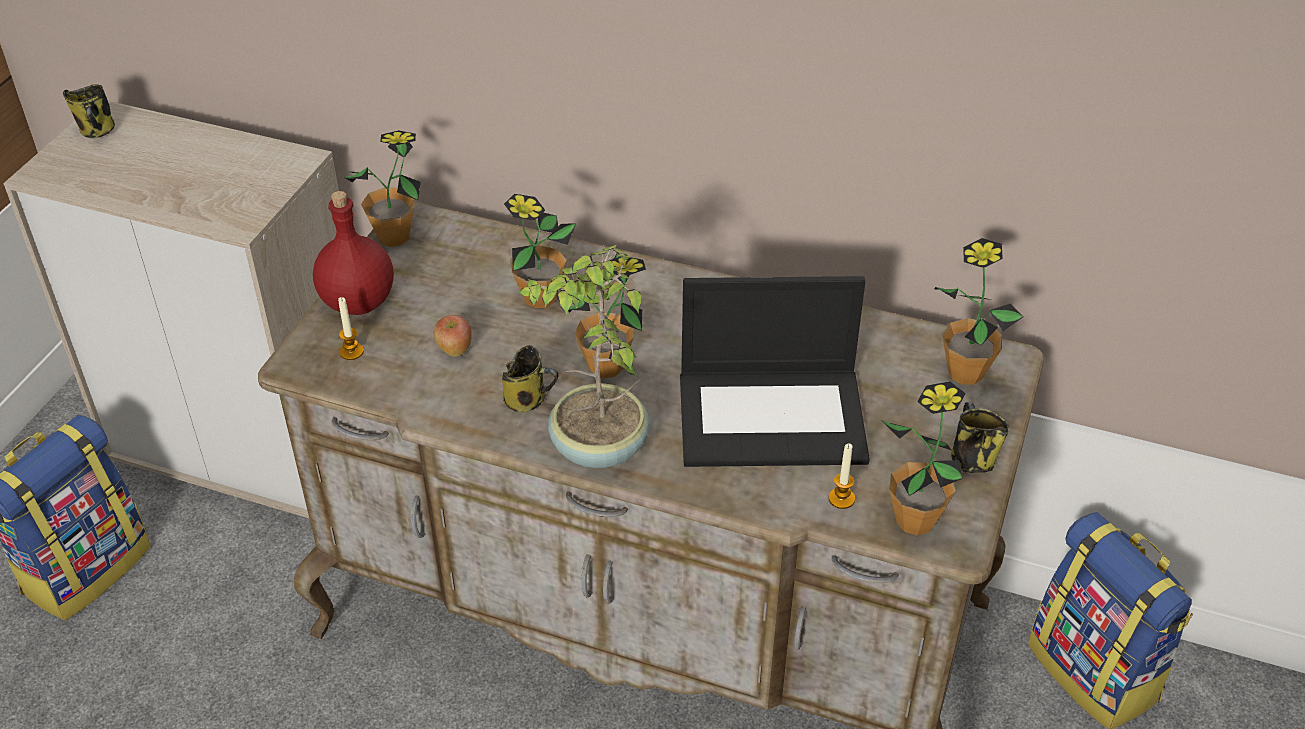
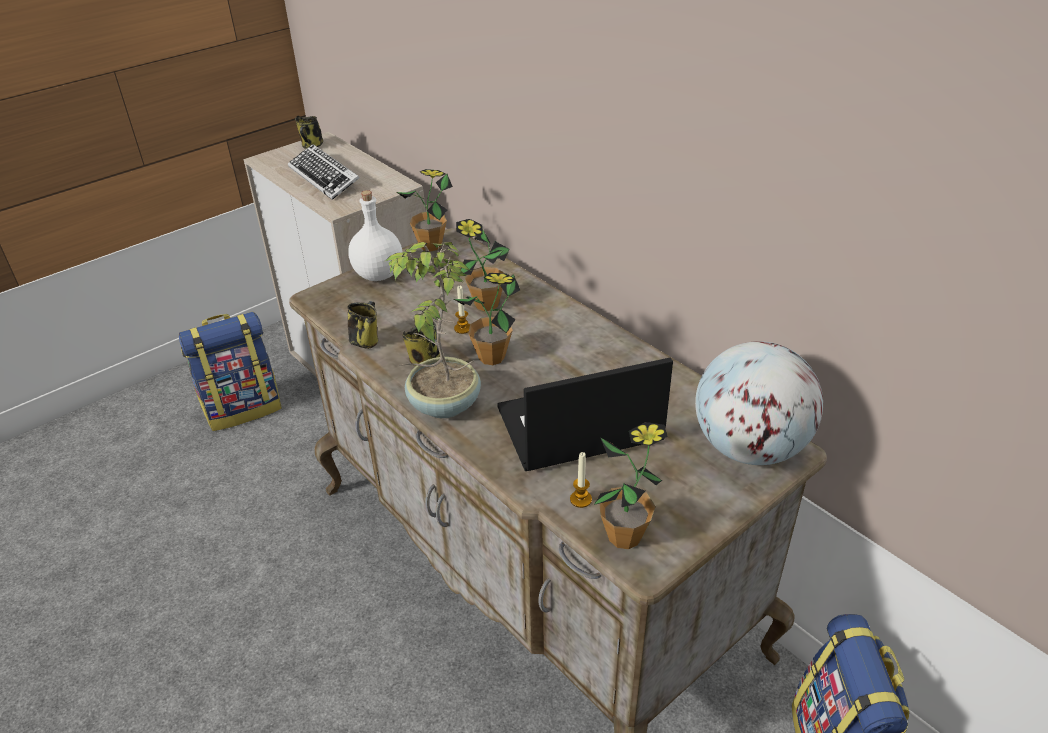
camera: 30 degrees right, 5 degrees down
red bottle [313,191,394,315] -> white bottle [348,190,403,281]
candle [338,297,364,360] -> candle moved to [454,285,470,334]
apple [434,315,472,357] -> none
laptop [680,276,870,467] -> laptop turned 135 degrees clockwise [497,358,673,471]
potted plant [935,238,1024,385] -> globe [695,341,823,465]
mug [951,402,1009,473] -> mug moved to [348,301,378,349]
none -> keyboard [288,144,359,200]

